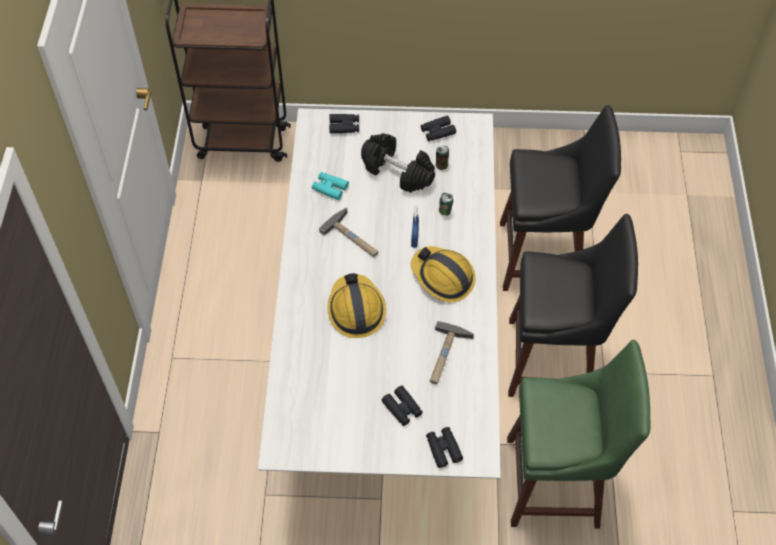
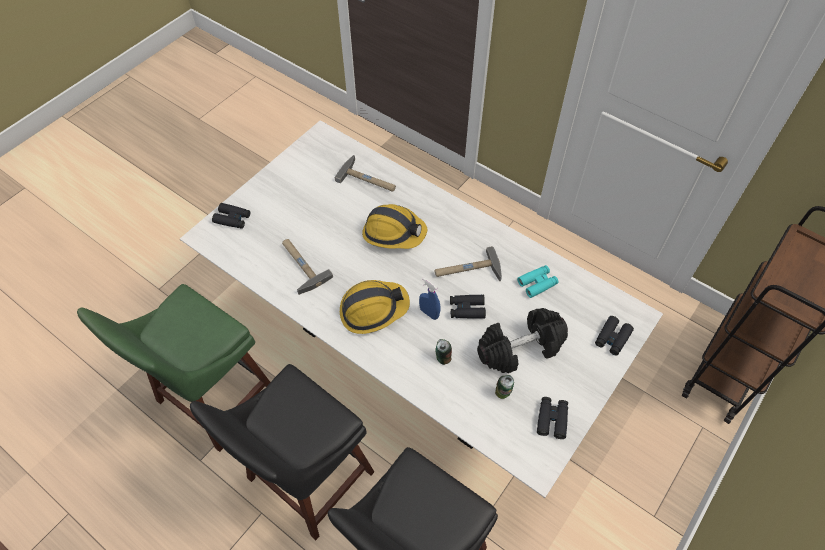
camera: 125 degrees right, 0 degrees up
black binoculars [382,386,423,426] -> black binoculars moved to [450,295,486,319]
none -> hammer [335,155,396,192]

